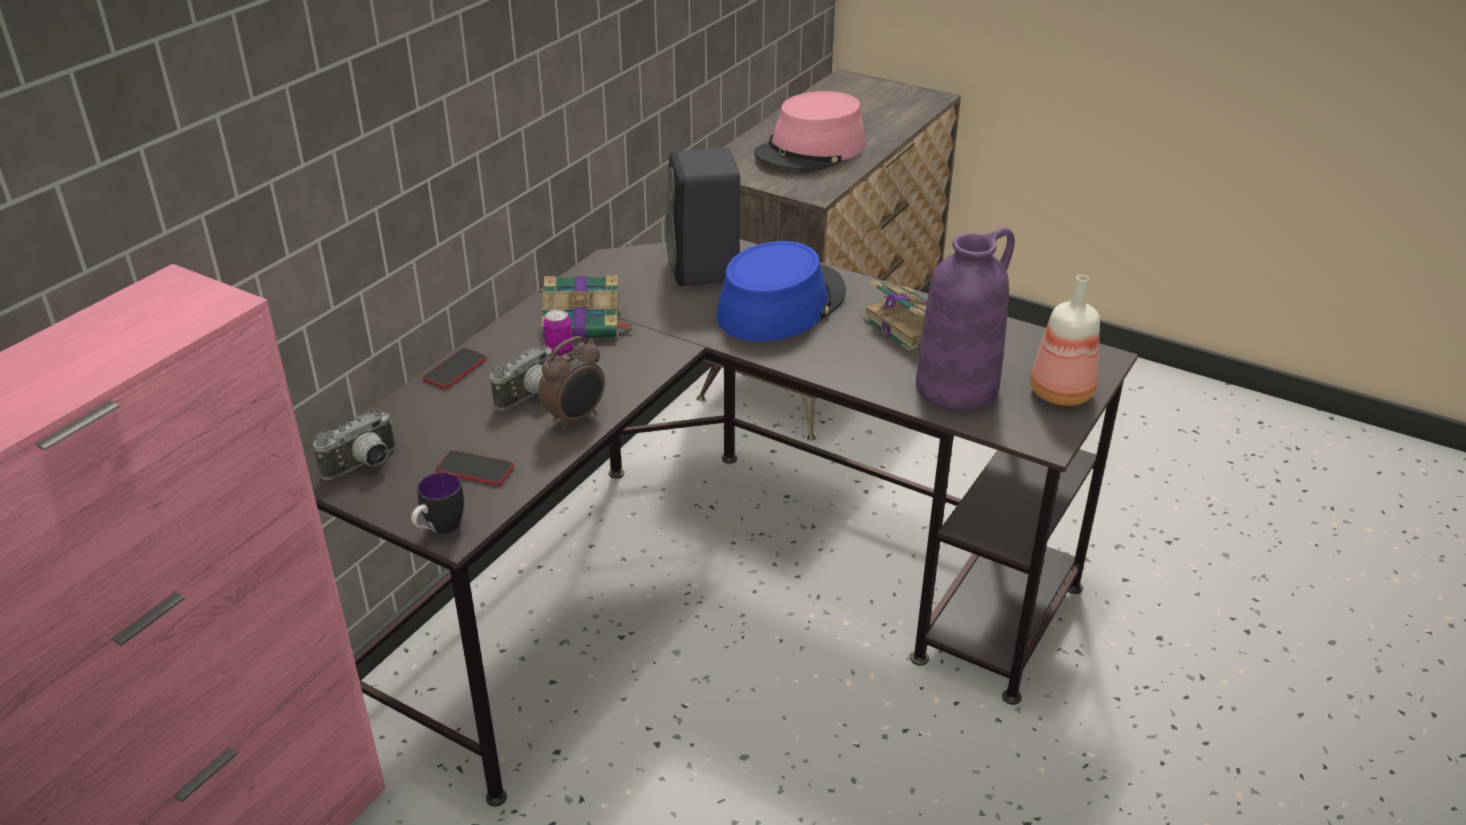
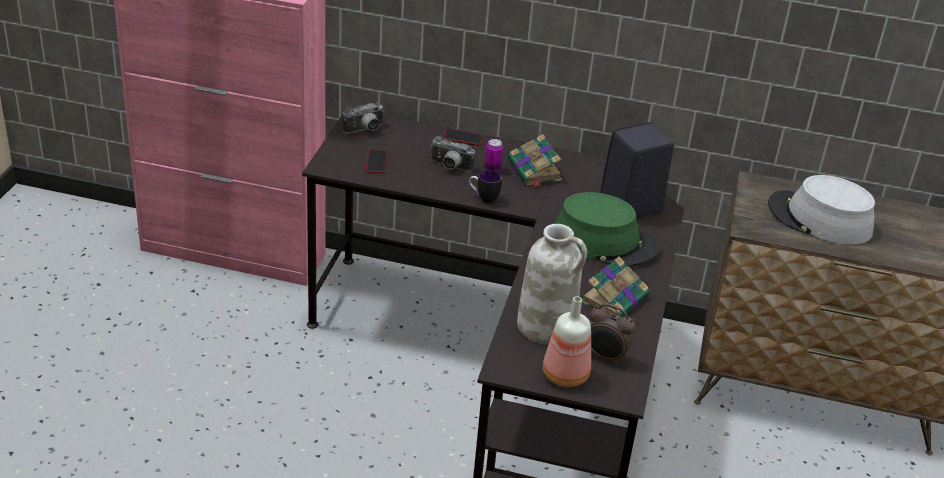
camera: 70 degrees right, 0 degrees up
camera [313,409,395,480] -> camera turned 60 degrees counterclockwise [343,102,384,134]
mug [411,473,464,534] -> mug moved to [469,170,502,203]
alarm clock [538,336,605,430] -> alarm clock moved to [590,303,635,365]
blue hat [717,241,846,342] -> green hat [555,192,660,267]
pink hat [754,91,866,171] -> grey hat [768,175,875,244]
purple vase [916,228,1015,411] -> white vase [517,224,587,345]

